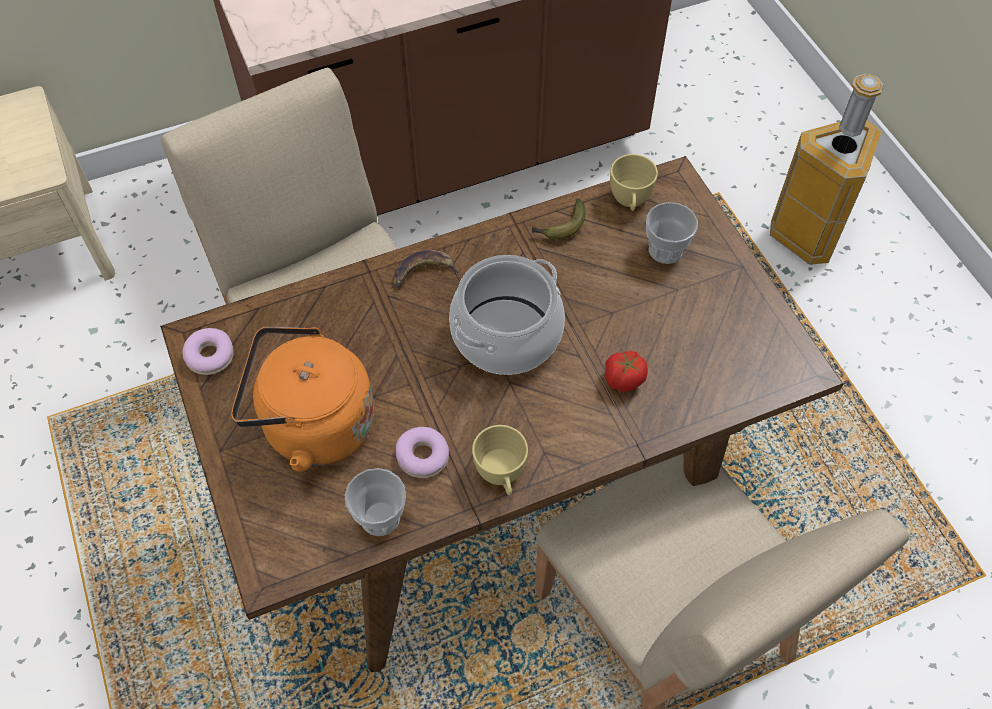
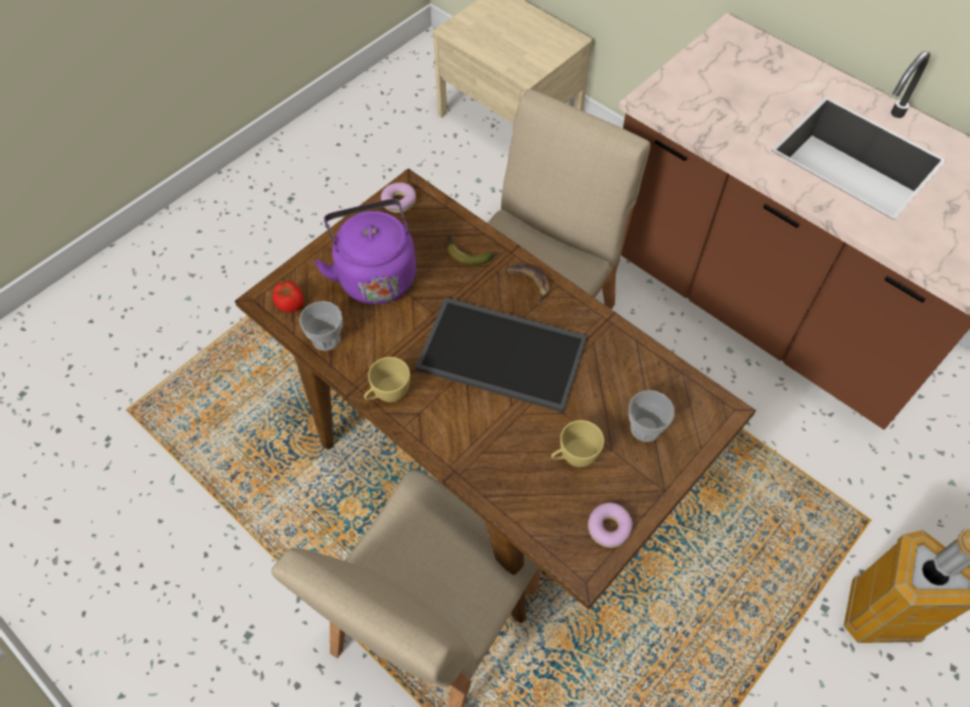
camera: 65 degrees right, 0 degrees up
orange kettle [231,326,374,472] -> purple kettle [314,199,416,304]
donut [396,427,449,478] -> donut moved to [588,502,633,548]
cooking pot [449,255,565,375] -> tray [415,297,587,413]
banana [532,199,585,239] -> banana moved to [447,236,494,265]
tomato [605,351,648,392] -> tomato moved to [273,281,304,313]
yellow cup [610,154,658,211] -> yellow cup moved to [551,420,604,467]

